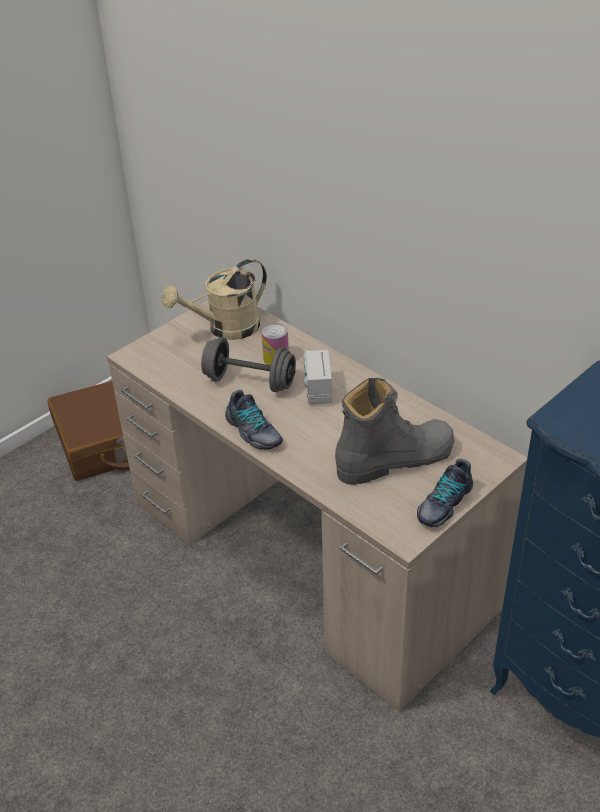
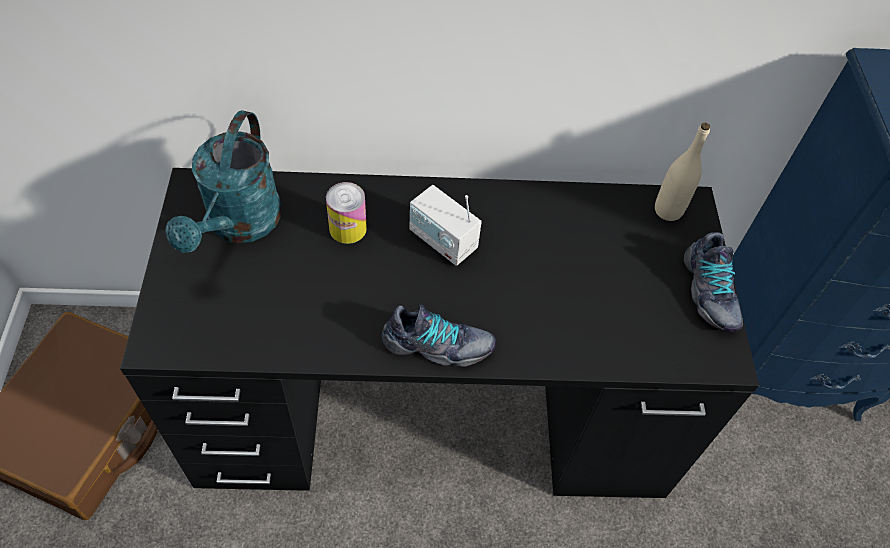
camera: 50 degrees left, 15 degrees up
beige desk [107,300,527,712] -> black desk [120,168,759,498]
beige watering can [162,259,267,340] -> turquoise watering can [165,110,281,253]
grey dumbbell [201,337,296,392] -> none
grey boot [335,378,454,485] -> none
none -> beige bottle [655,123,710,221]

